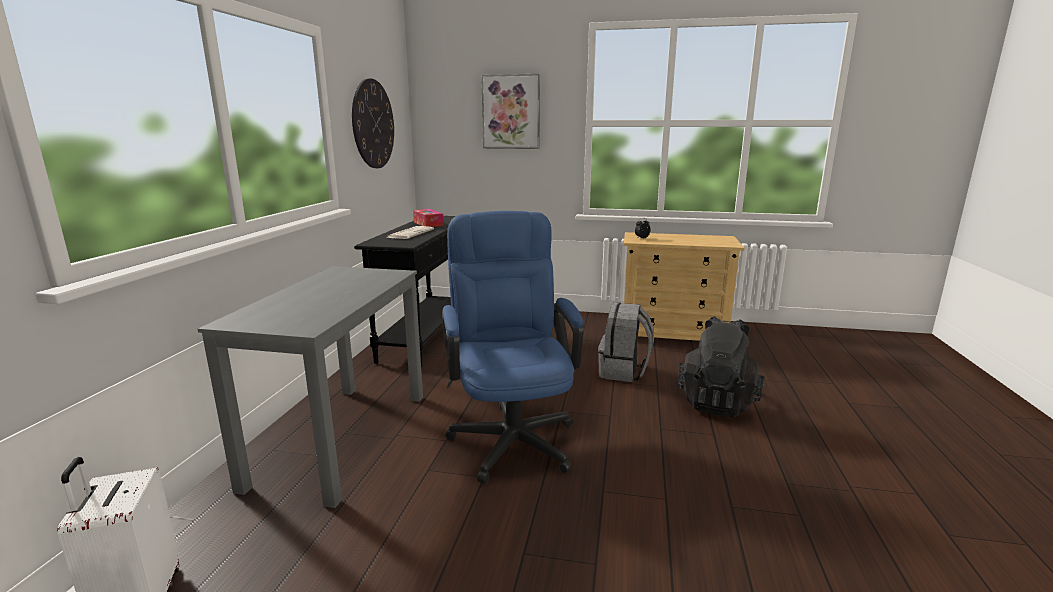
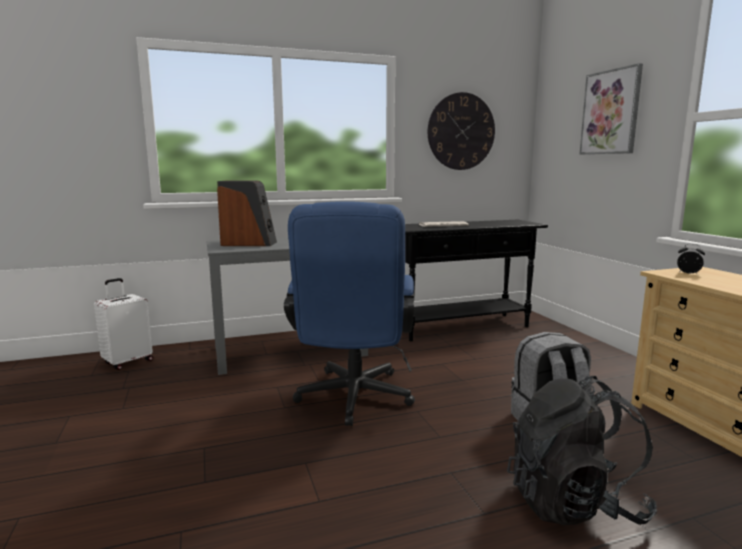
camera: 60 degrees right, 5 degrees down
tissue box [413,209,444,227] -> none
blue office chair [442,211,584,484] -> blue office chair turned 135 degrees clockwise [284,201,415,426]
none -> speaker [217,180,277,246]

